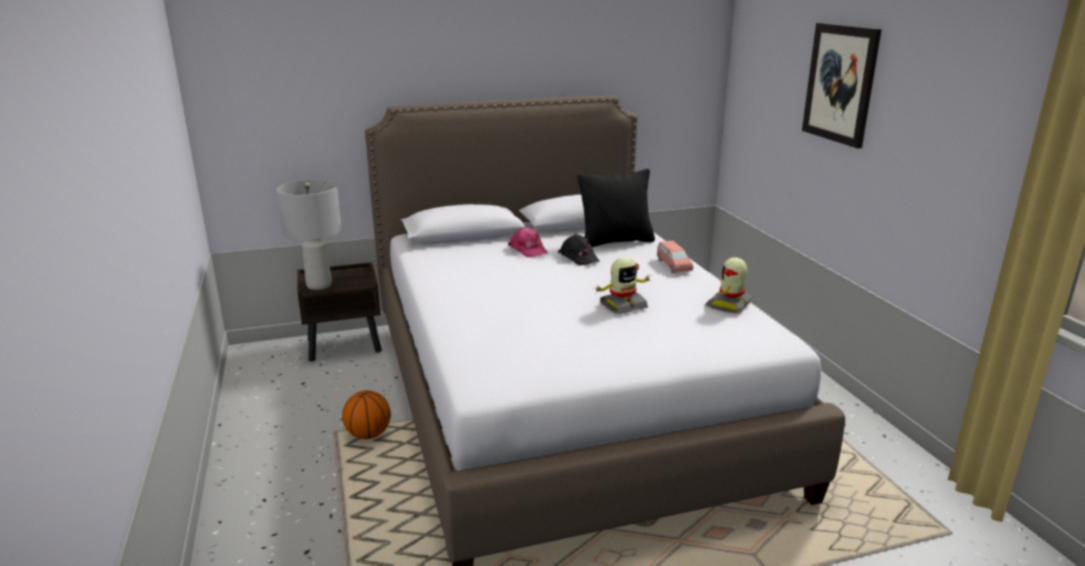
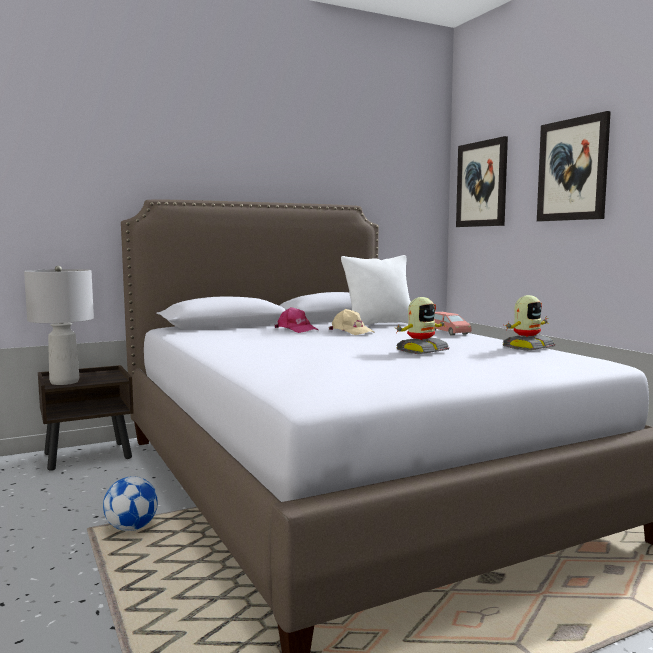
camera: 10 degrees left, 15 degrees down
basketball [342,390,391,439] -> football [103,476,158,531]
black cap [558,234,600,266] -> beige cap [329,309,375,335]
black pillow [577,169,655,247] -> white pillow [341,255,411,325]
toy robot [705,257,752,314] -> toy robot turned 150 degrees counterclockwise [502,295,555,351]
none -> picture [456,136,508,227]

